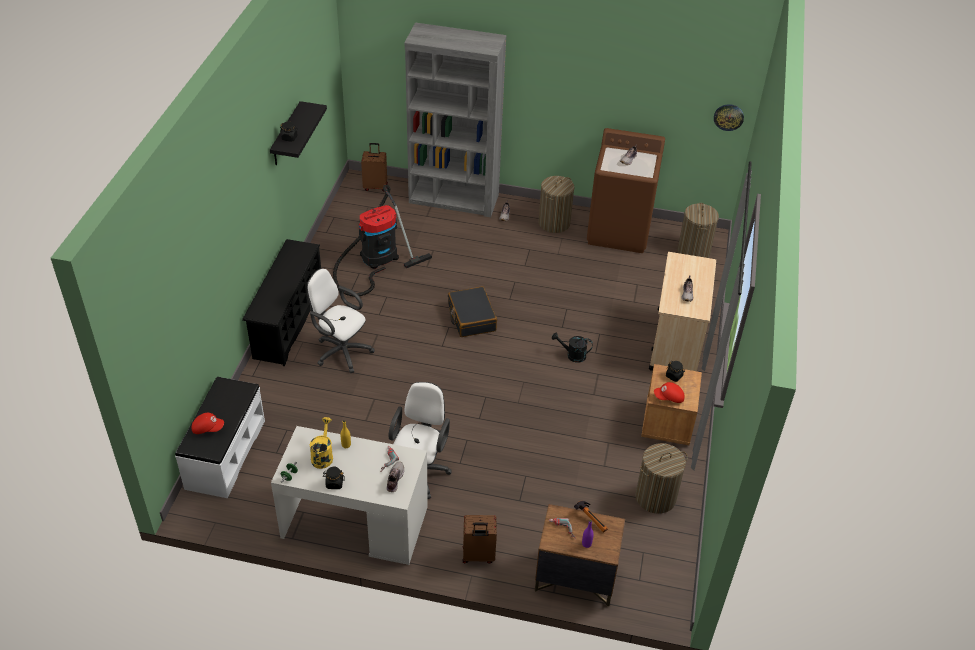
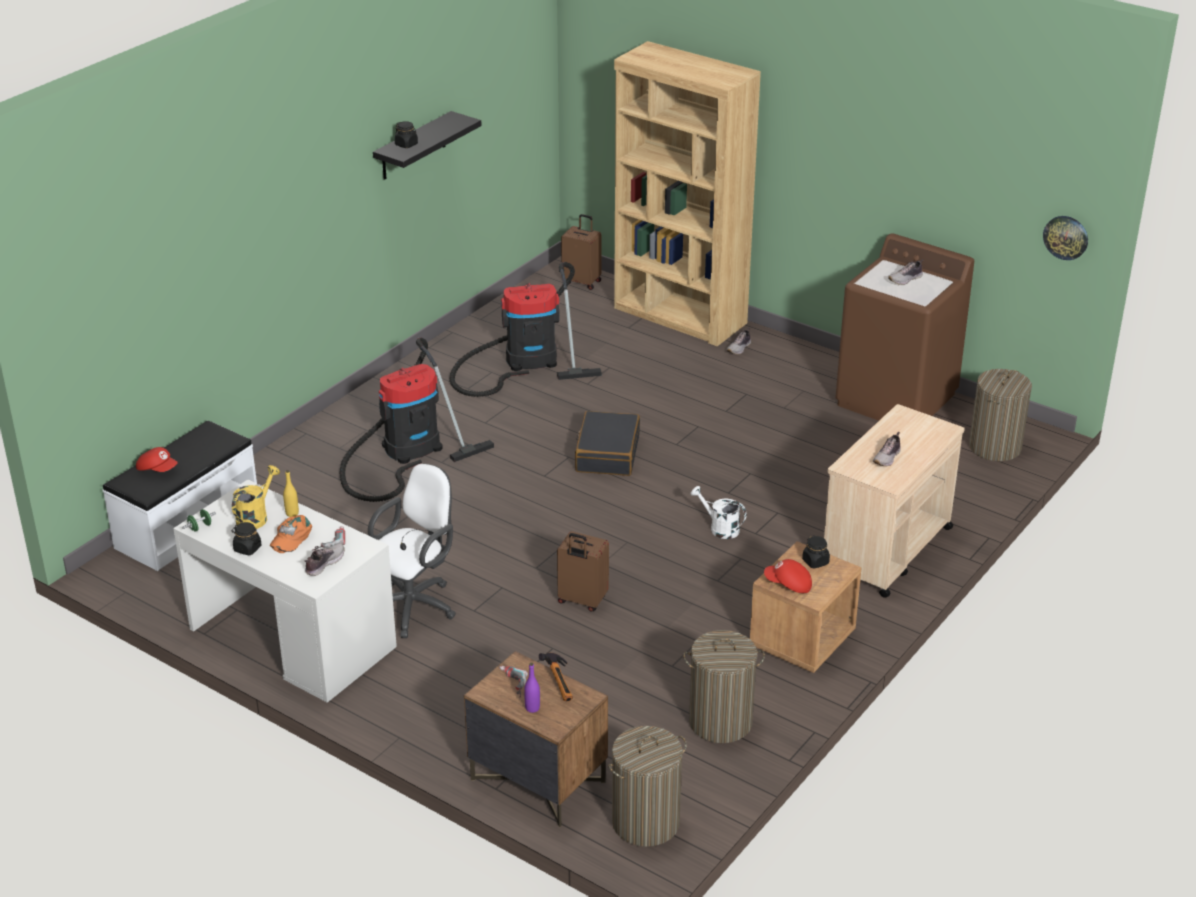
camera: 25 degrees right, 10 degrees down
black shoe rack [242,239,321,366] -> none
white office chair [307,268,375,373] -> vacuum cleaner [339,338,494,502]
grey bookcase [405,22,506,217] -> brown bookcase [614,41,761,347]
brown suitcase [462,515,497,564] -> brown suitcase moved to [557,531,609,612]
laundry basket [538,176,575,233] -> laundry basket moved to [608,726,687,847]
black watering can [552,333,593,363] -> white watering can [691,486,747,539]
none -> orange cap [270,515,312,553]

